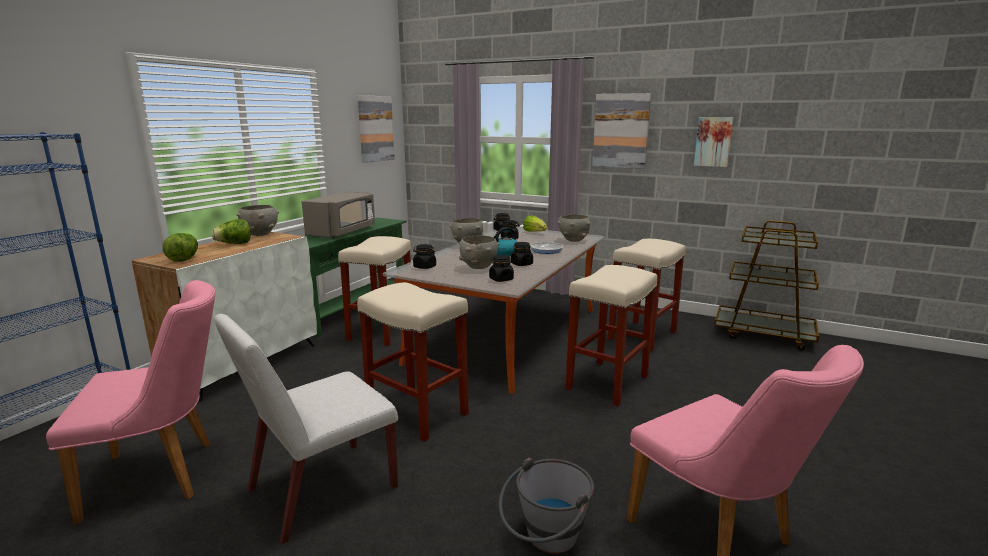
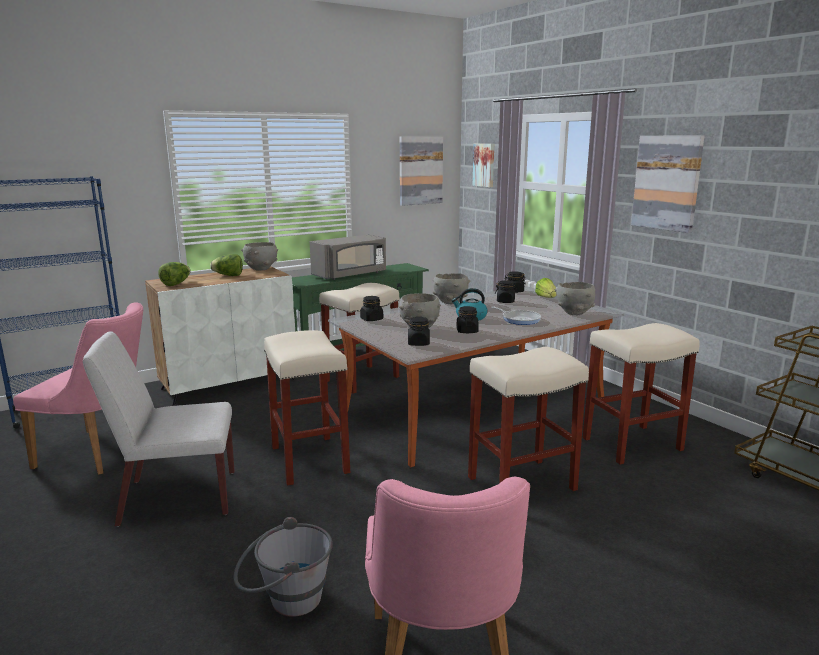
camera: 30 degrees right, 0 degrees up
picture [694,117,734,167] -> picture moved to [473,144,494,187]

